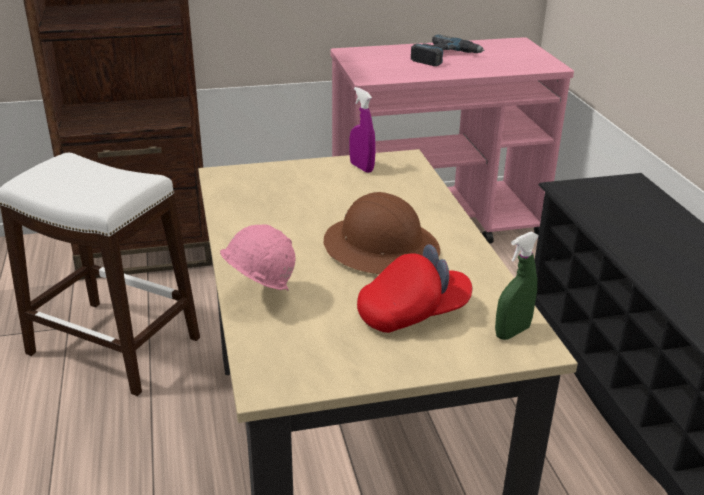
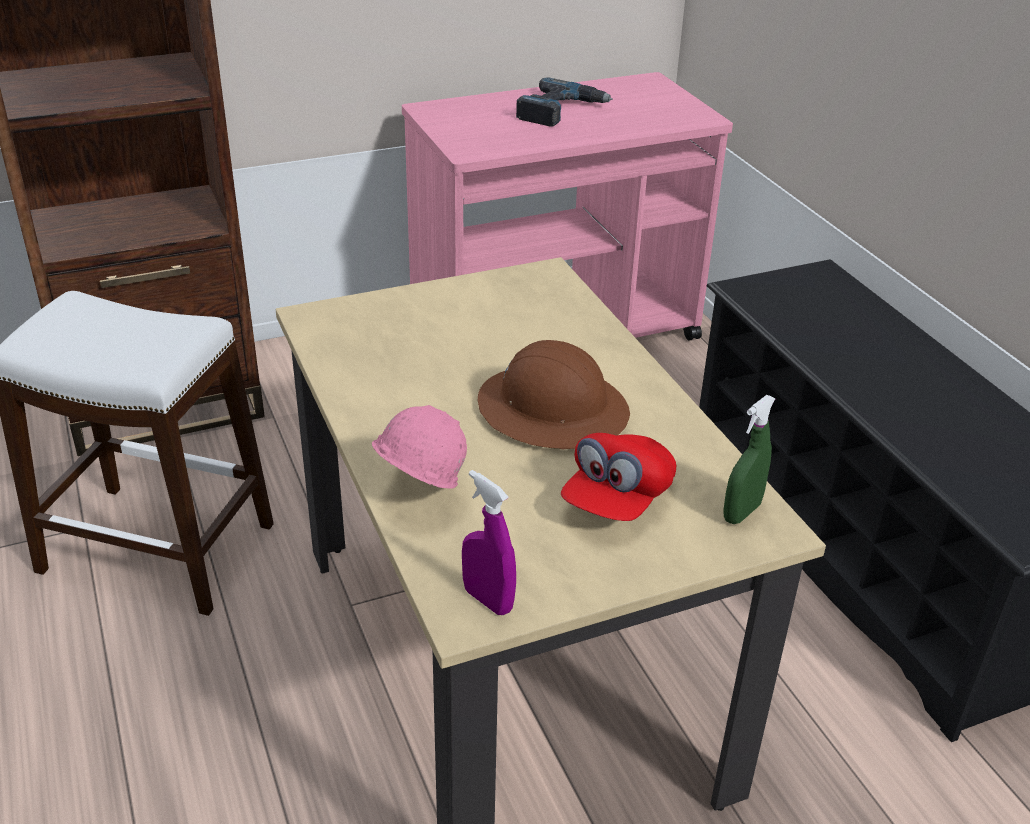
camera: 10 degrees left, 5 degrees up
purple spray bottle [349,87,375,173] -> purple spray bottle moved to [462,470,516,615]
red cap [357,244,472,333] -> red cap turned 150 degrees clockwise [561,433,676,521]

